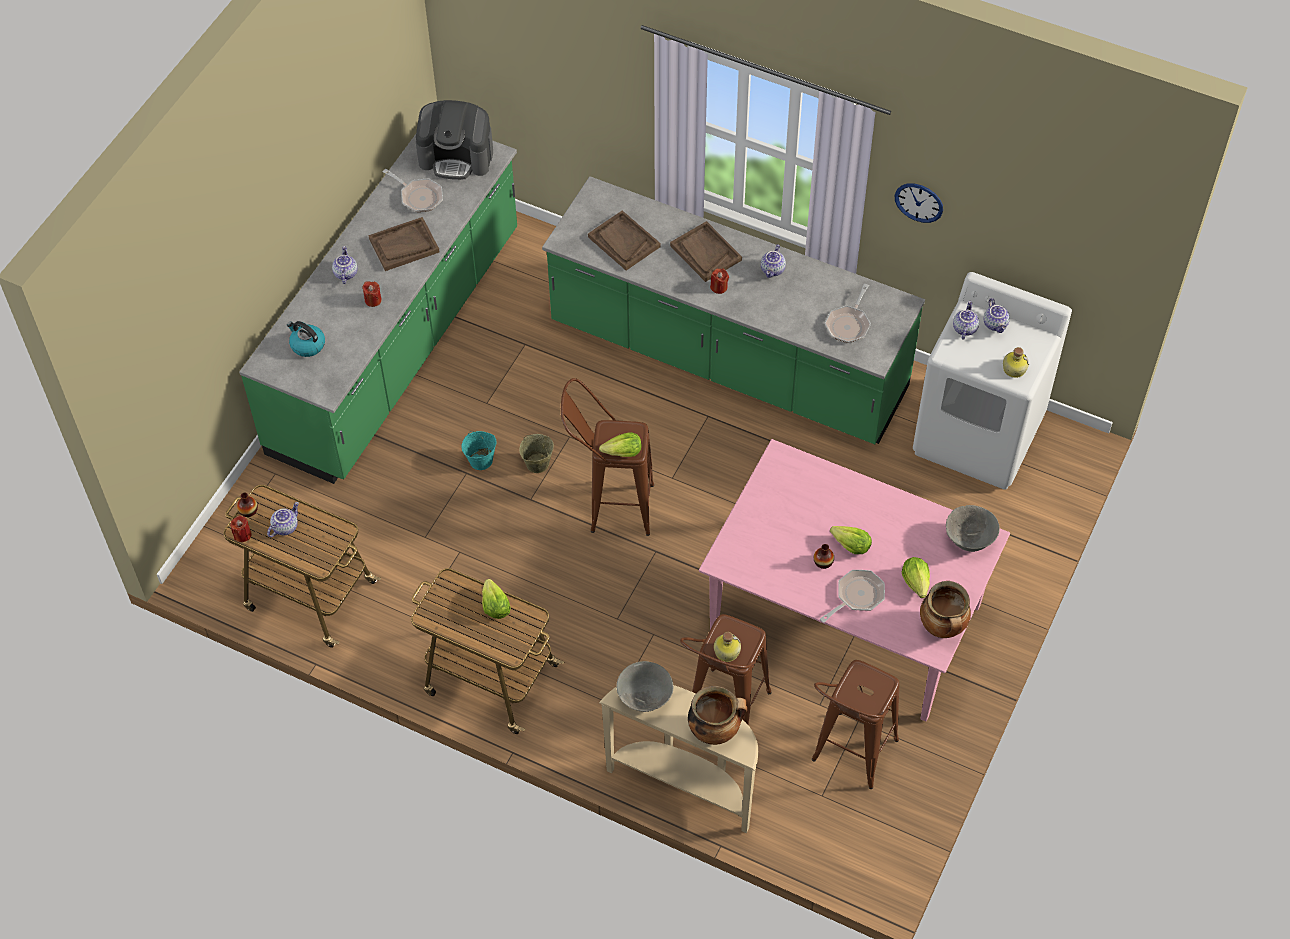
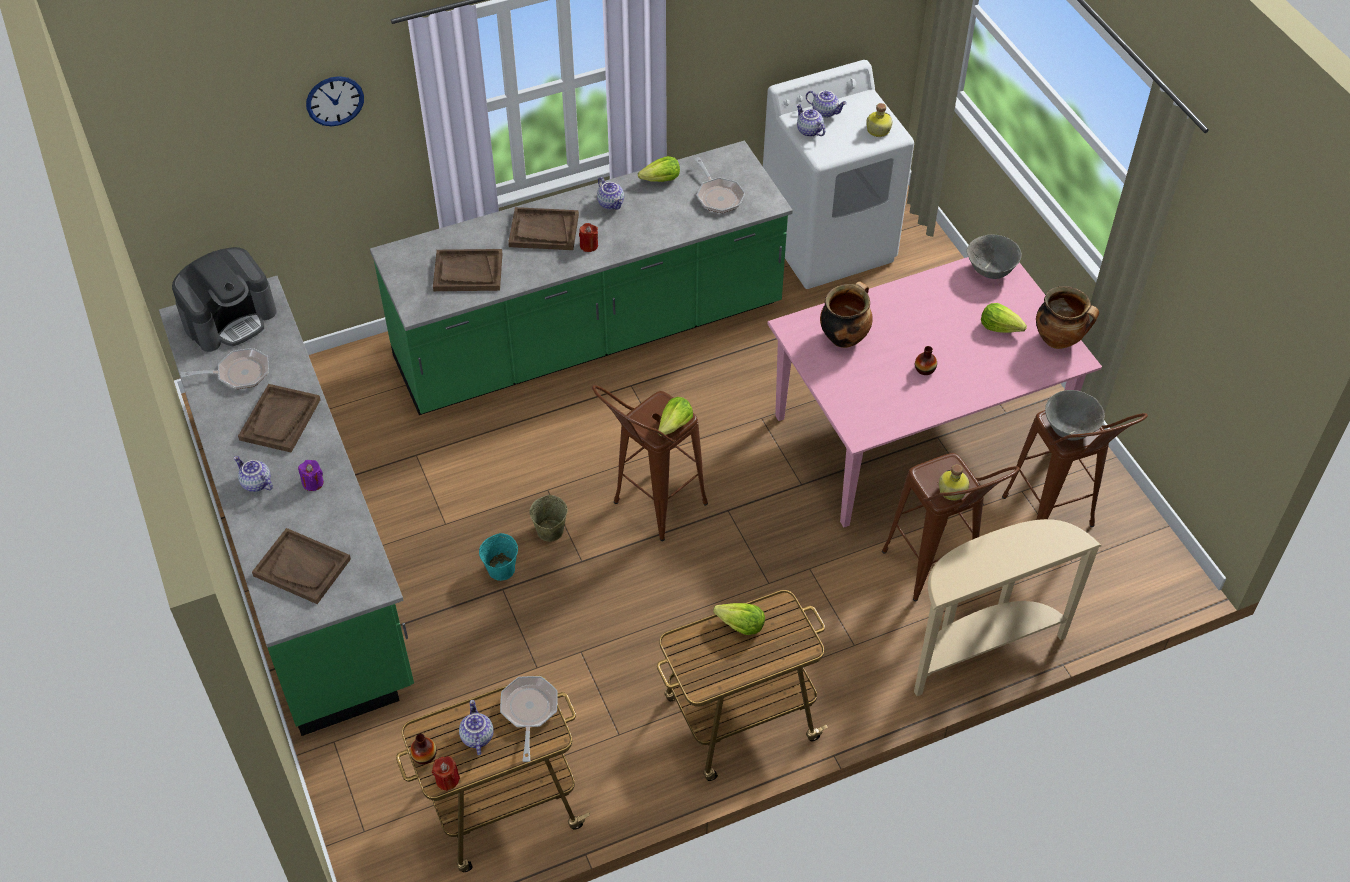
camera: 50 degrees left, 5 degrees down
kettle [287,321,325,357] -> brown tray [252,528,351,604]
red candle [362,281,382,307] -> purple candle [298,460,324,491]
grey bowl [616,661,673,712] -> grey bowl moved to [1045,390,1105,440]
cooking pot [688,686,747,745] -> cooking pot moved to [820,281,873,348]
frying pan [820,570,885,623] -> frying pan moved to [500,676,558,762]
lettuce [830,526,872,554] -> lettuce moved to [638,156,680,182]
wall clock [894,183,943,223] -> wall clock moved to [306,76,364,126]

